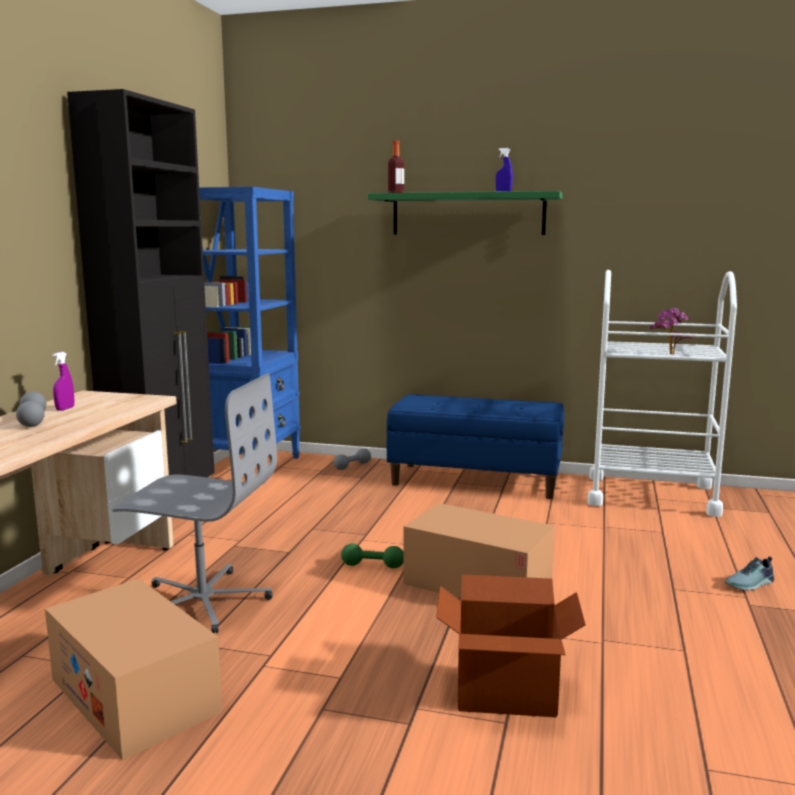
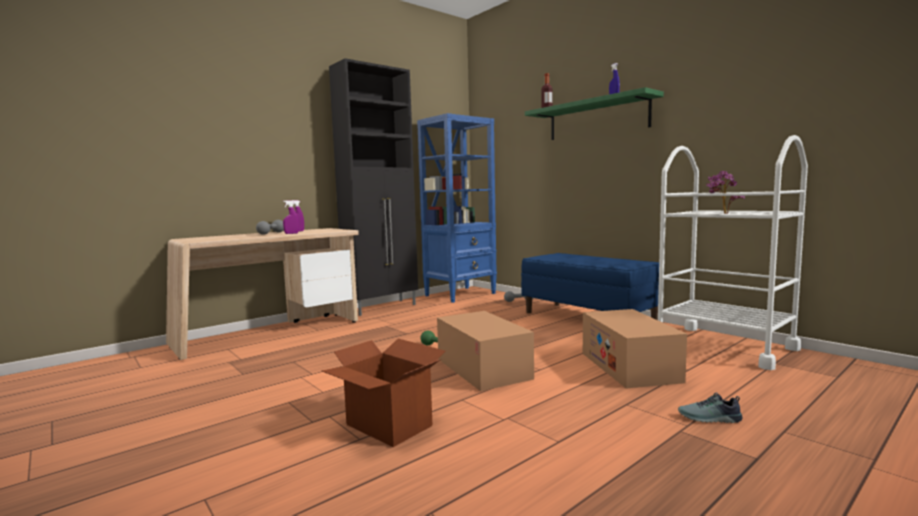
camera: 35 degrees right, 5 degrees down
cardboard box [45,579,222,760] -> cardboard box moved to [583,309,687,389]
grey office chair [111,373,277,634] -> none
none -> purple spray bottle [283,200,299,234]

